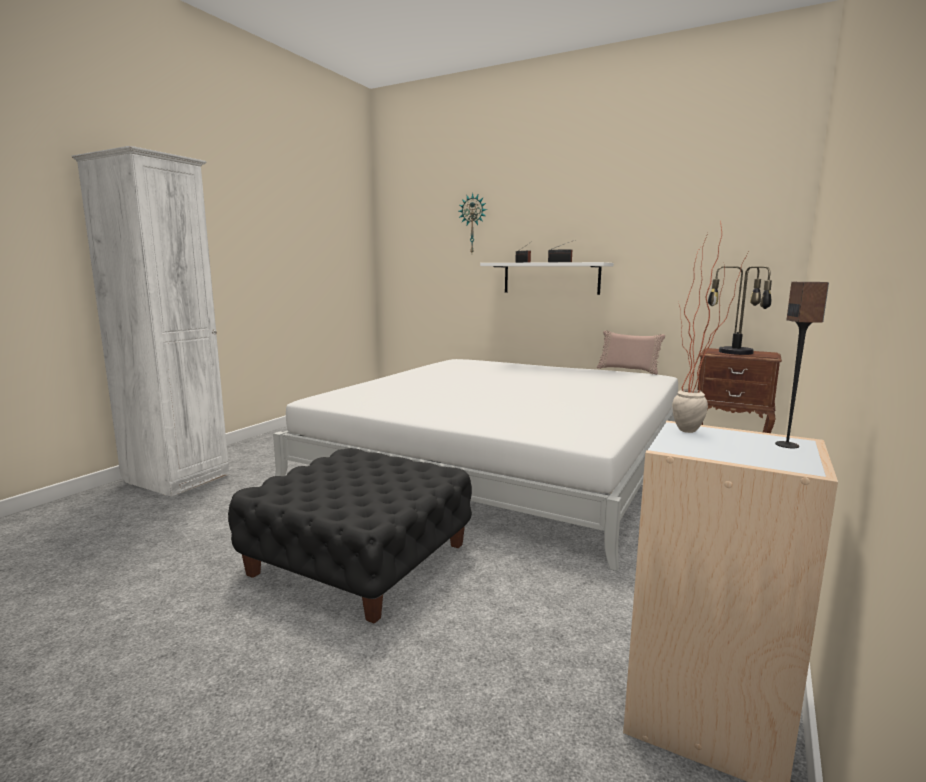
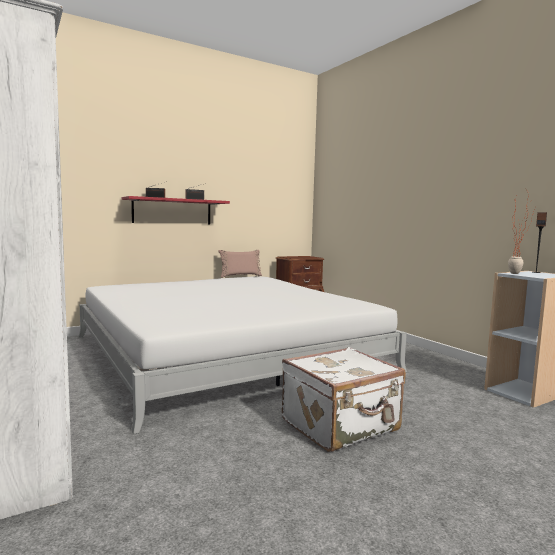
camera: 60 degrees left, 5 degrees down
black ottoman [228,448,472,624] -> white suitcase [282,347,406,452]
wall clock [459,193,487,253] -> none
white shelf [480,262,614,295] -> red shelf [122,196,230,224]
table lamp [708,266,772,355] -> none

